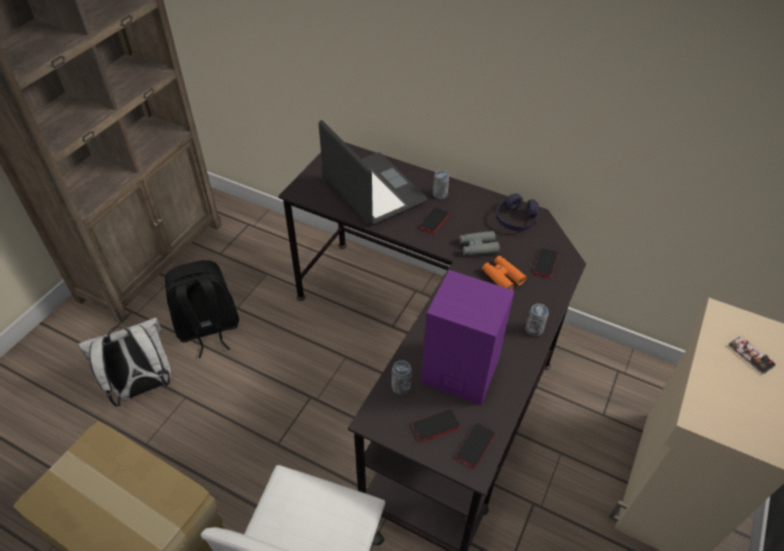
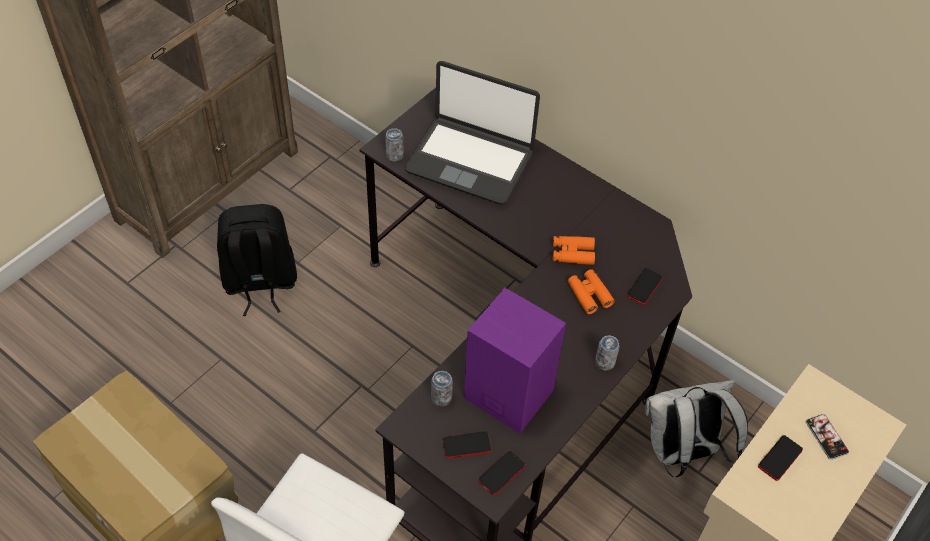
camera: 10 degrees right, 5 degrees up
white backpack [78,317,171,407] -> white backpack moved to [645,380,748,477]
laptop [319,120,428,225] -> laptop turned 135 degrees clockwise [405,61,540,205]
phone [420,207,449,234] -> phone moved to [758,435,803,481]
can [433,170,449,199] -> can moved to [385,128,404,161]
grey binoculars [459,231,500,255] -> orange binoculars [553,236,595,265]
purple headphones [496,193,539,231] -> none

